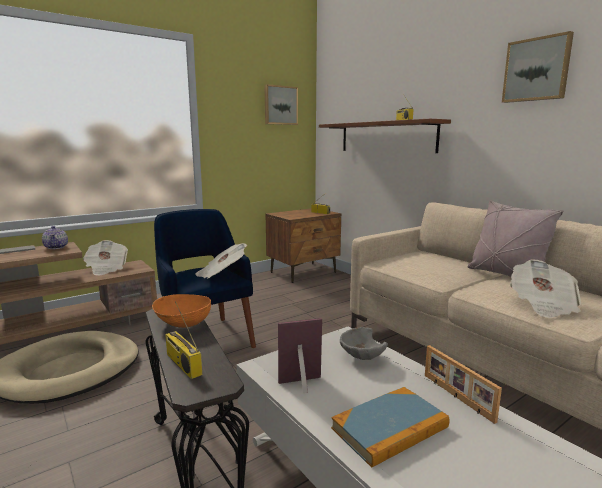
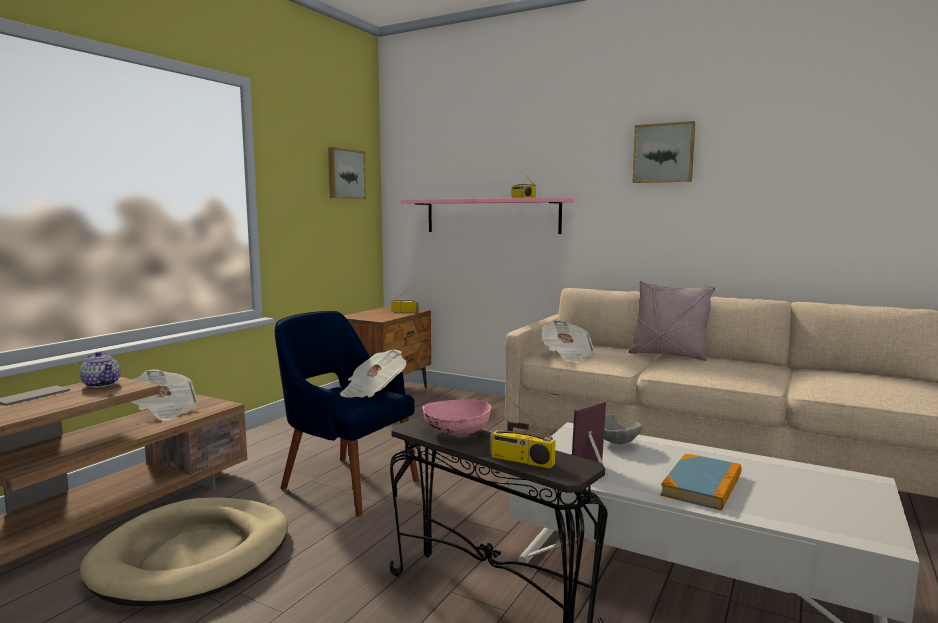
camera: 25 degrees left, 5 degrees down
orange bowl [152,294,211,328] -> pink bowl [422,399,492,435]
brown shelf [319,119,451,153] -> pink shelf [401,197,575,234]
picture frame [425,345,502,424] -> none
newspaper [510,259,581,318] -> newspaper moved to [542,320,594,362]

